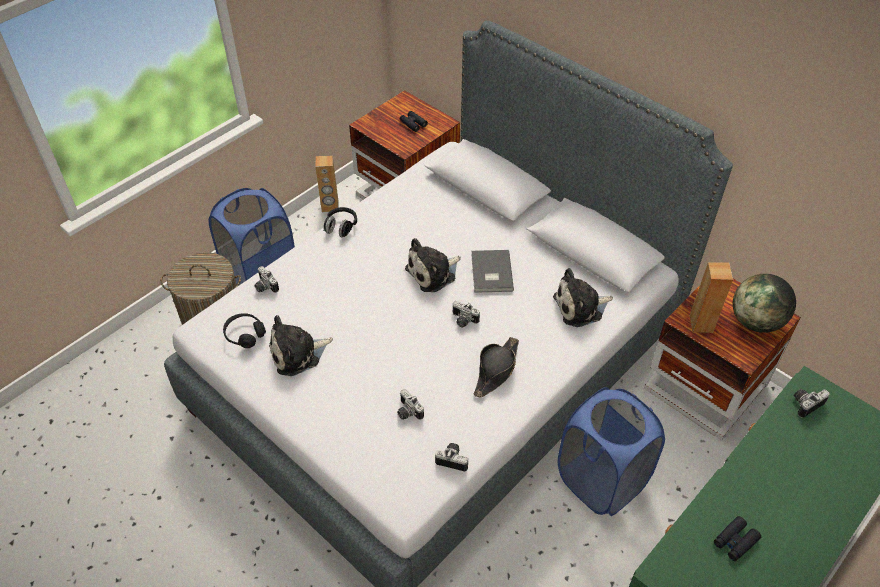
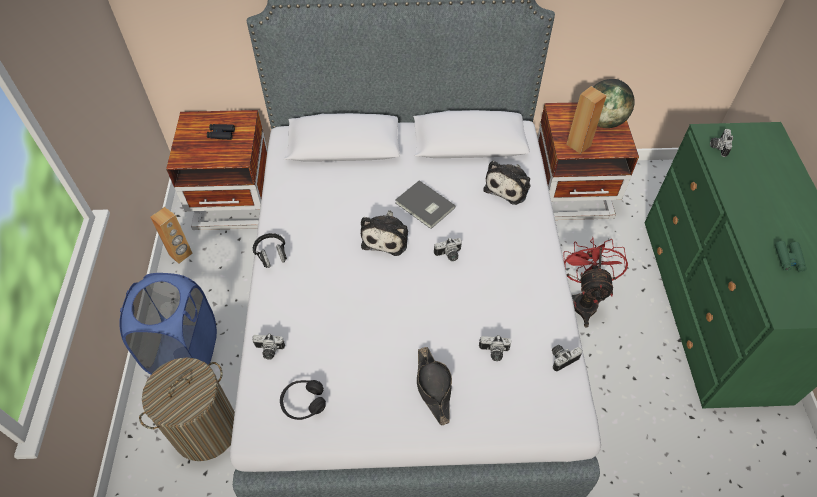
camera: 45 degrees left, 5 degrees up
plush toy [269,315,333,376] -> none
black hat [474,337,519,398] -> black hat moved to [417,347,452,425]
blue laundry basket [558,387,665,516] -> red fan [563,238,628,327]
black binoculars [714,516,761,561] -> green binoculars [775,241,807,272]

